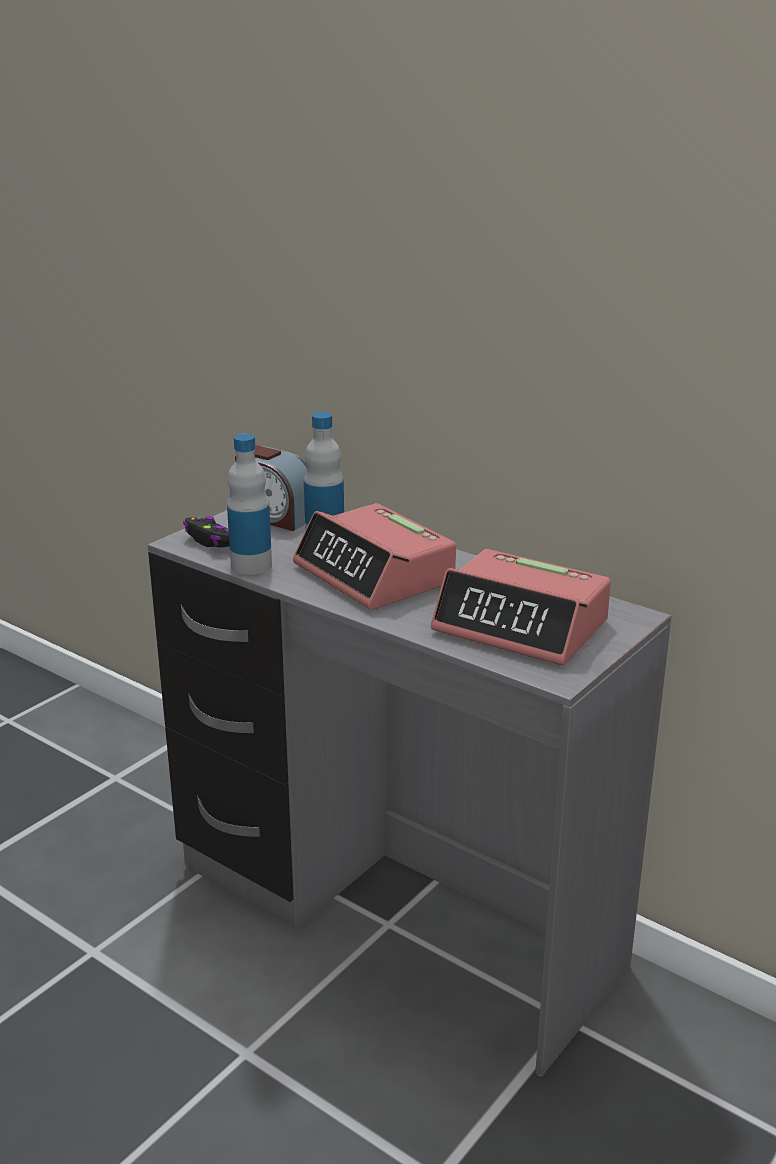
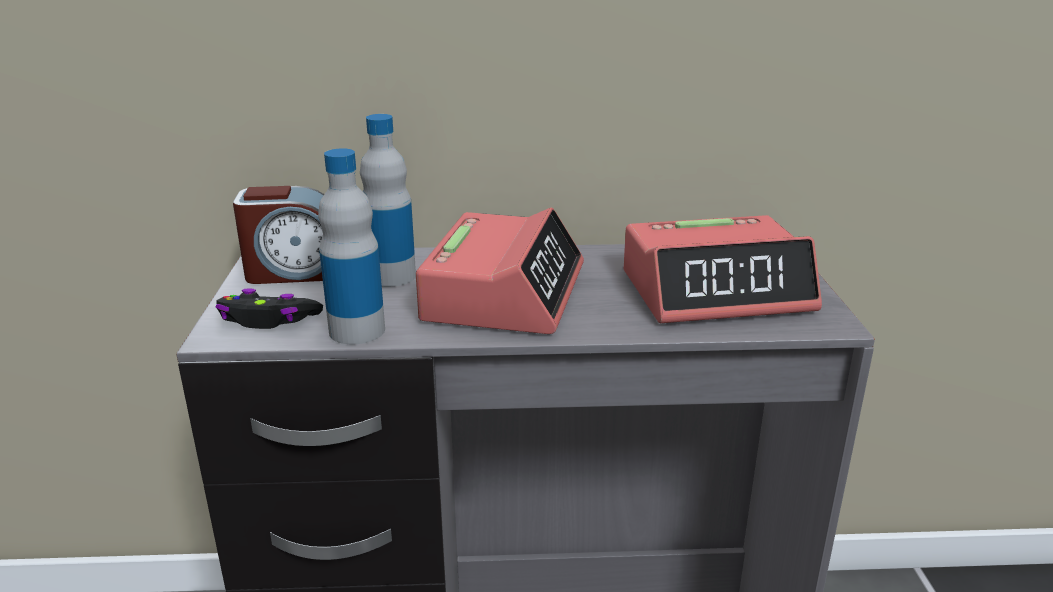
camera: 40 degrees left, 0 degrees up
alarm clock [293,503,456,610] -> alarm clock turned 90 degrees counterclockwise [416,208,584,334]

